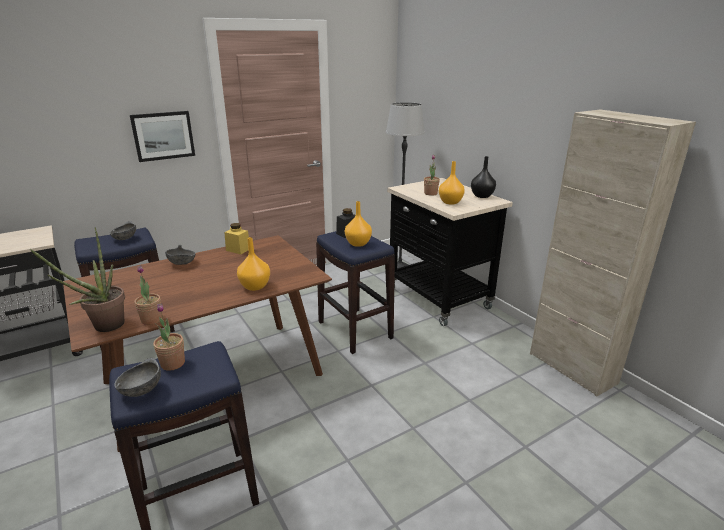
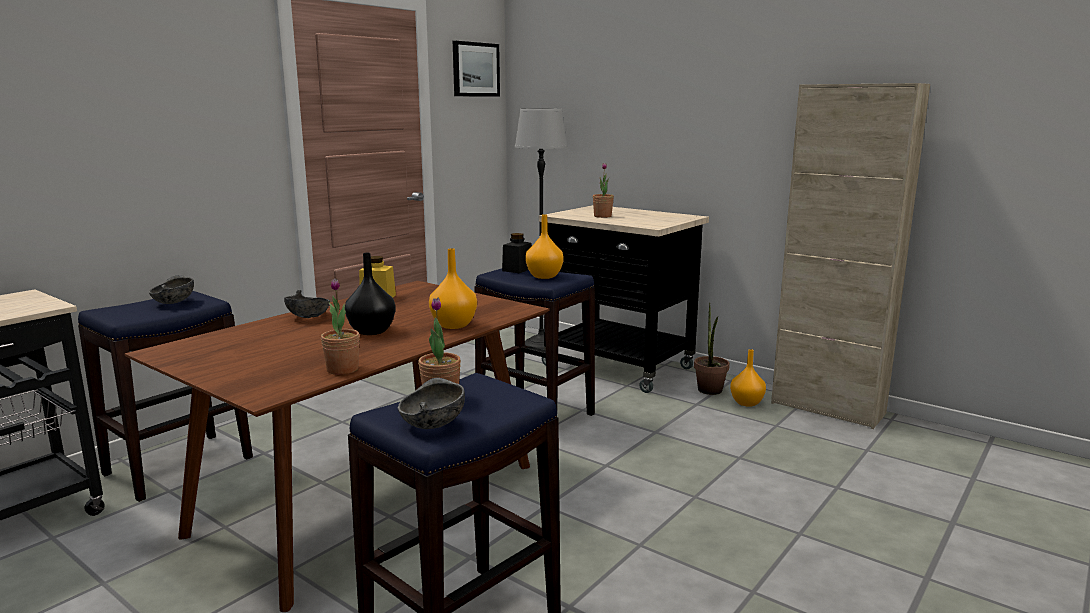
camera: 20 degrees left, 10 degrees down
potted plant [30,228,125,332] -> potted plant moved to [694,303,730,395]
picture [130,111,195,162] -> picture moved to [453,41,500,96]
orange vase [439,161,465,205] -> orange vase moved to [730,349,766,407]
black vase [471,156,496,198] -> black vase moved to [345,253,396,335]

